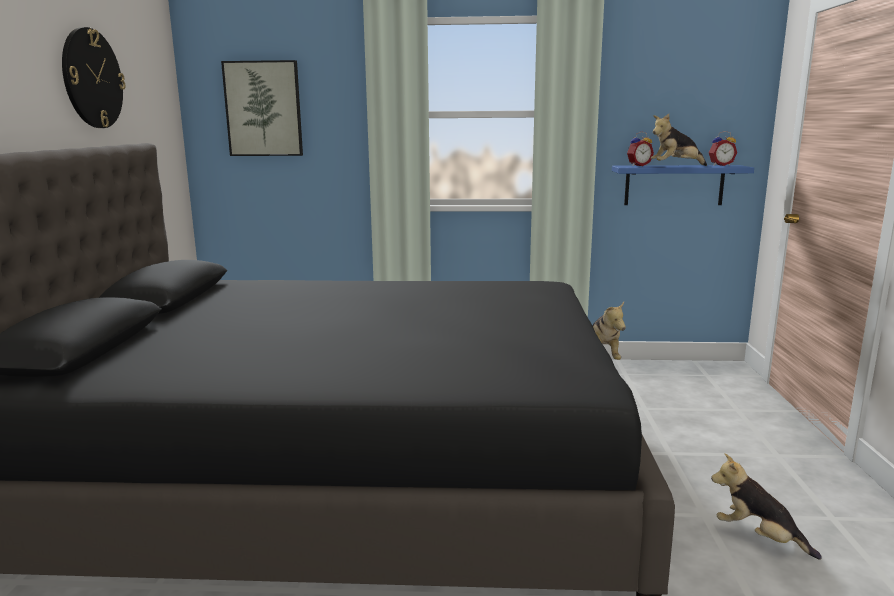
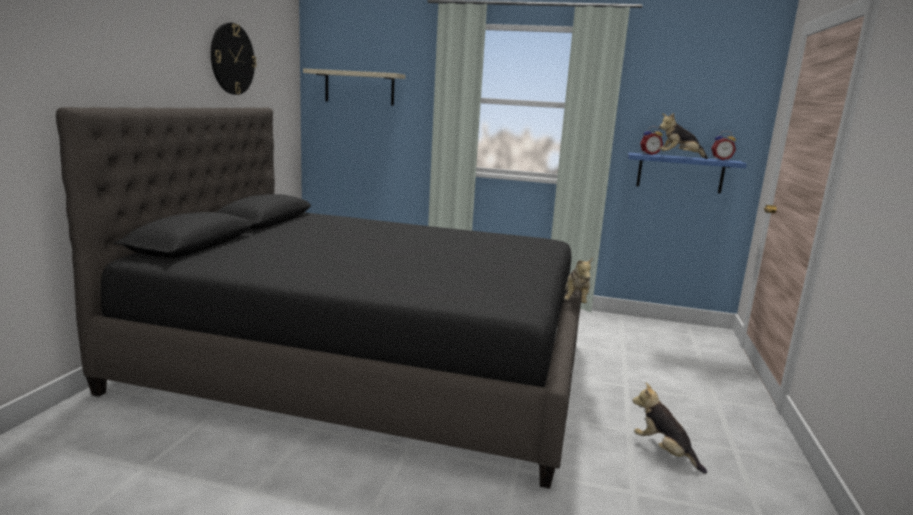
camera: 10 degrees right, 0 degrees up
picture [221,60,303,156] -> beige shelf [303,68,405,106]

